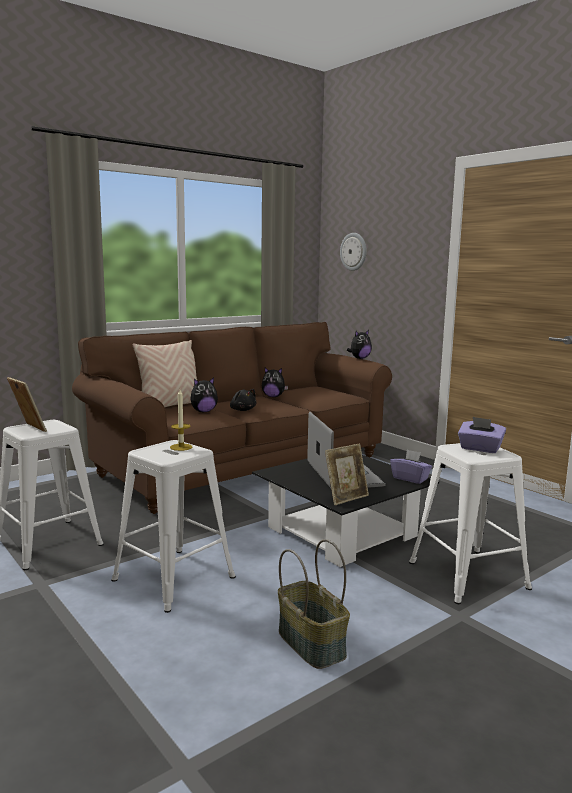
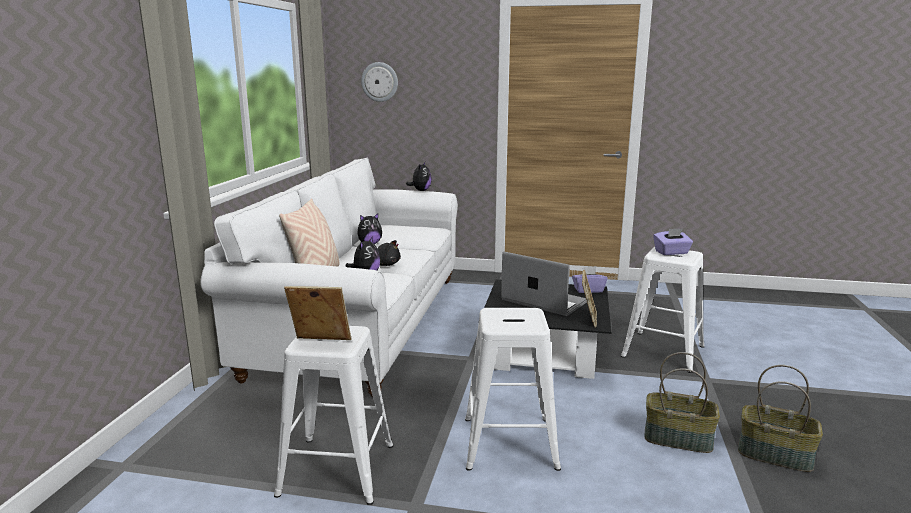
camera: 40 degrees left, 5 degrees up
brown sofa [72,322,392,514] -> white sofa [200,157,458,397]
candle [170,389,193,451] -> none
none -> basket [738,365,823,472]

